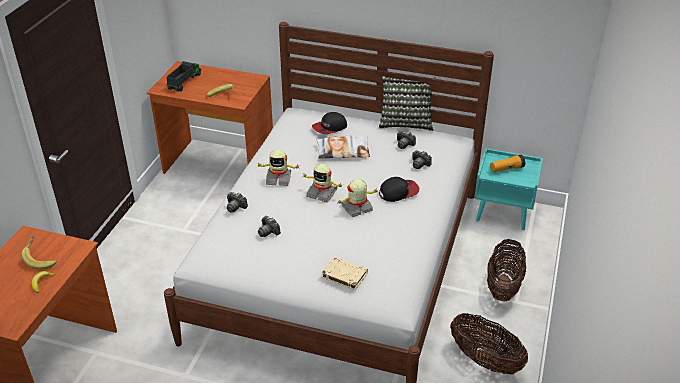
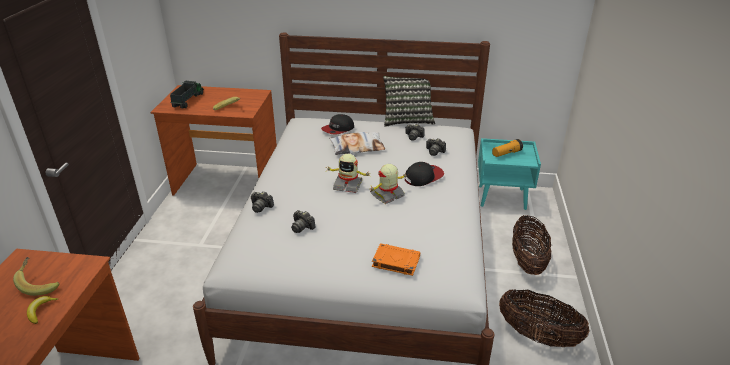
camera: 10 degrees left, 5 degrees down
toy robot [256,149,301,186] -> none
beige book [321,257,368,290] -> orange book [372,243,420,276]

